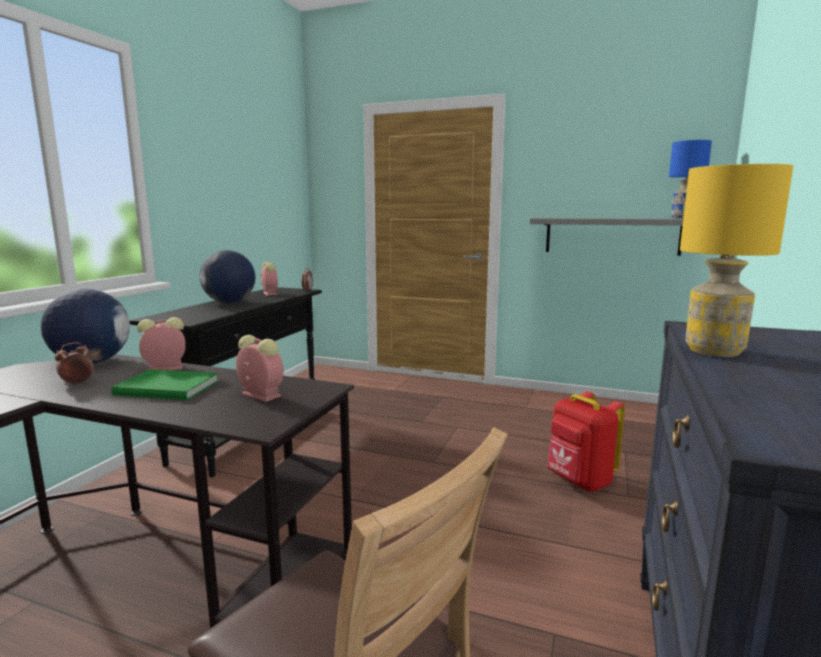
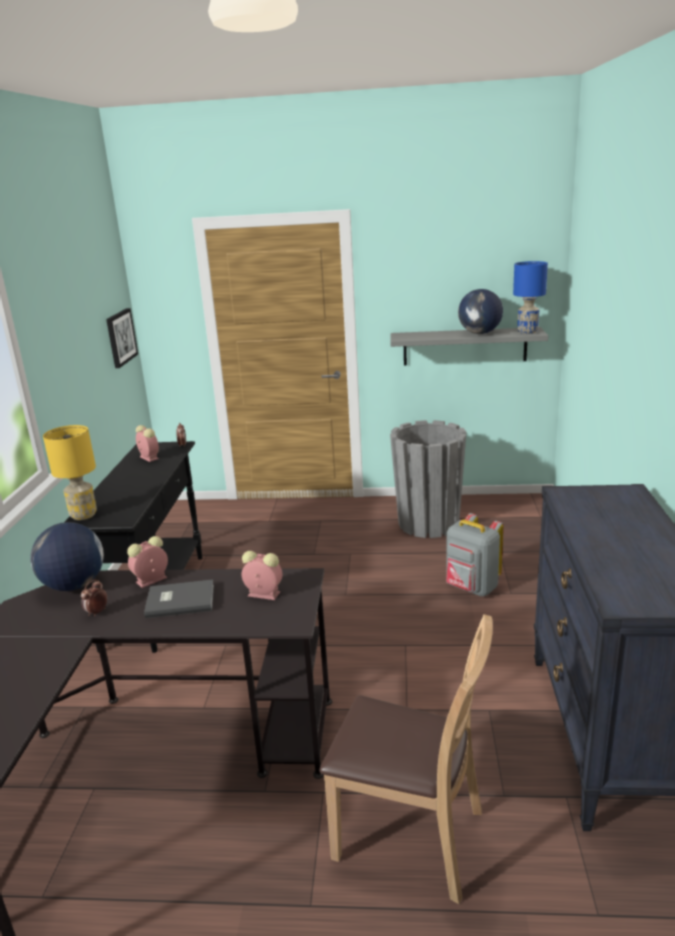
camera: 15 degrees left, 10 degrees up
green book [111,369,219,400] -> grey book [144,579,214,618]
globe [199,250,255,303] -> globe moved to [458,289,503,334]
red backpack [547,391,625,492] -> grey backpack [446,513,504,596]
yellow table lamp [680,164,793,357] -> yellow table lamp moved to [43,425,97,520]
none -> picture [106,308,138,368]
none -> grey planter [390,420,466,538]

